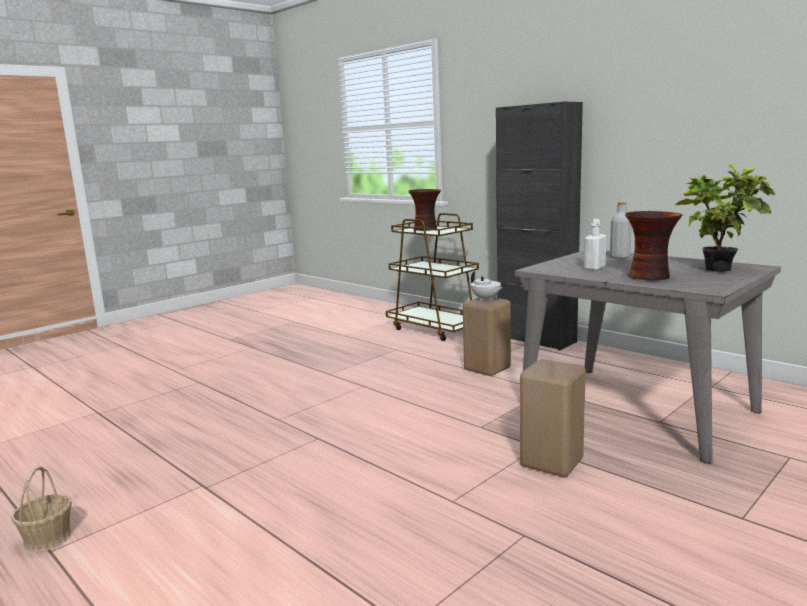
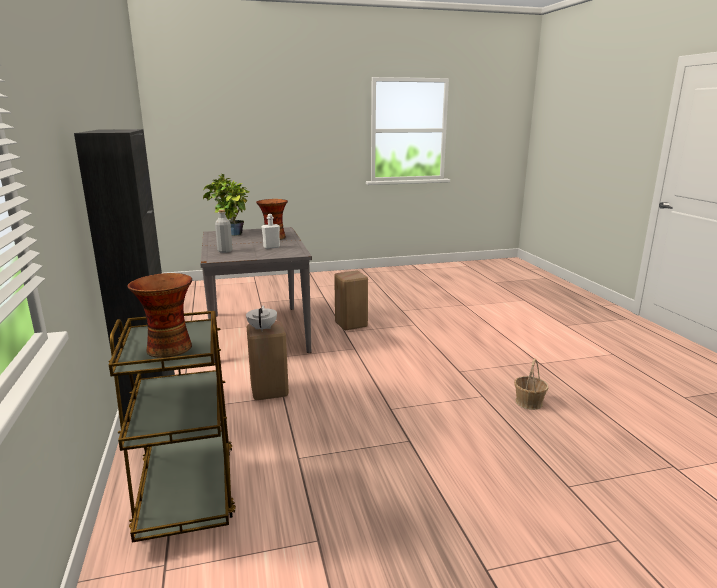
camera: 150 degrees left, 5 degrees up
basket [11,466,72,552] -> basket moved to [514,358,549,410]

